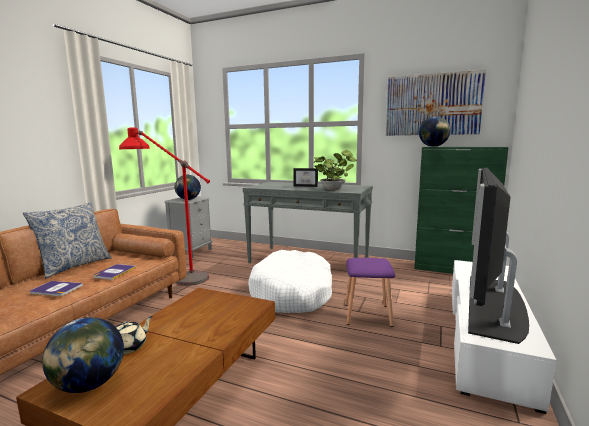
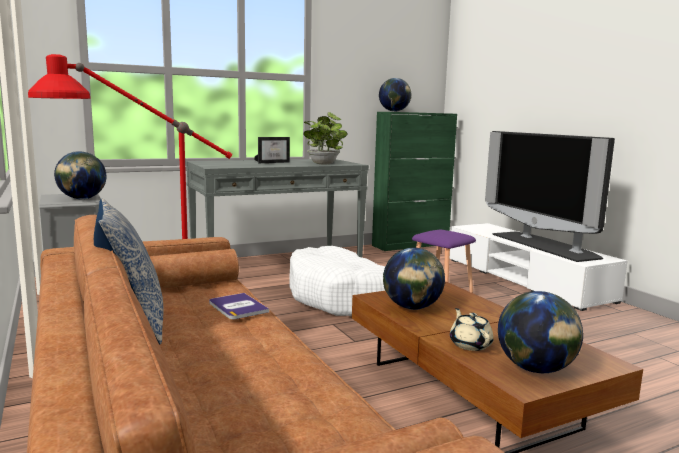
camera: 50 degrees left, 0 degrees up
book [30,281,83,296] -> none
picture [386,70,486,136] -> none
none -> globe [383,248,445,310]

